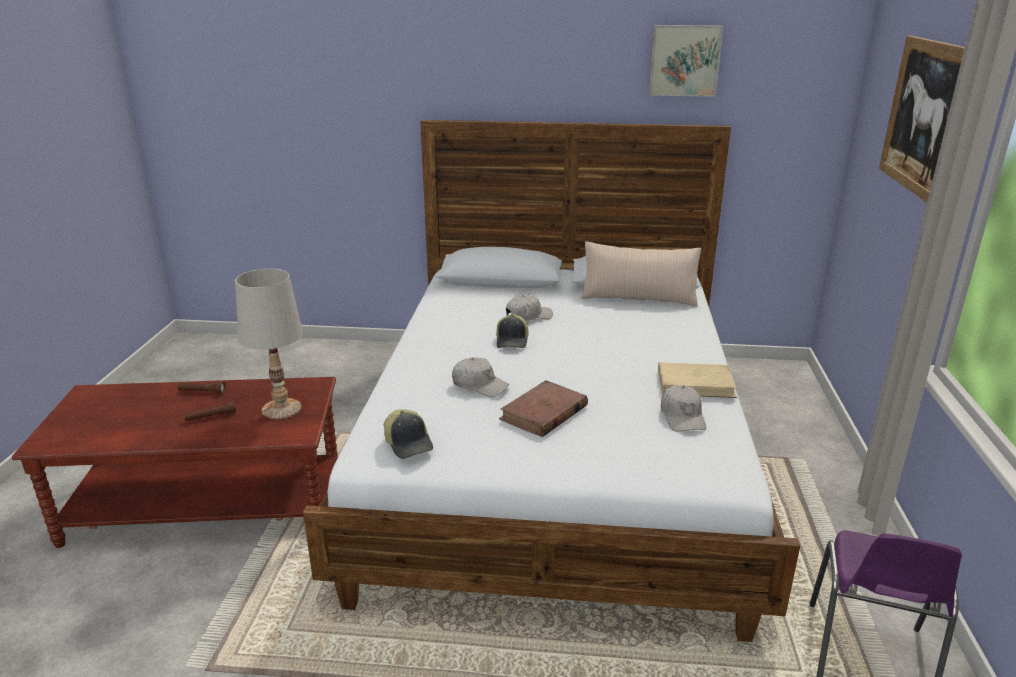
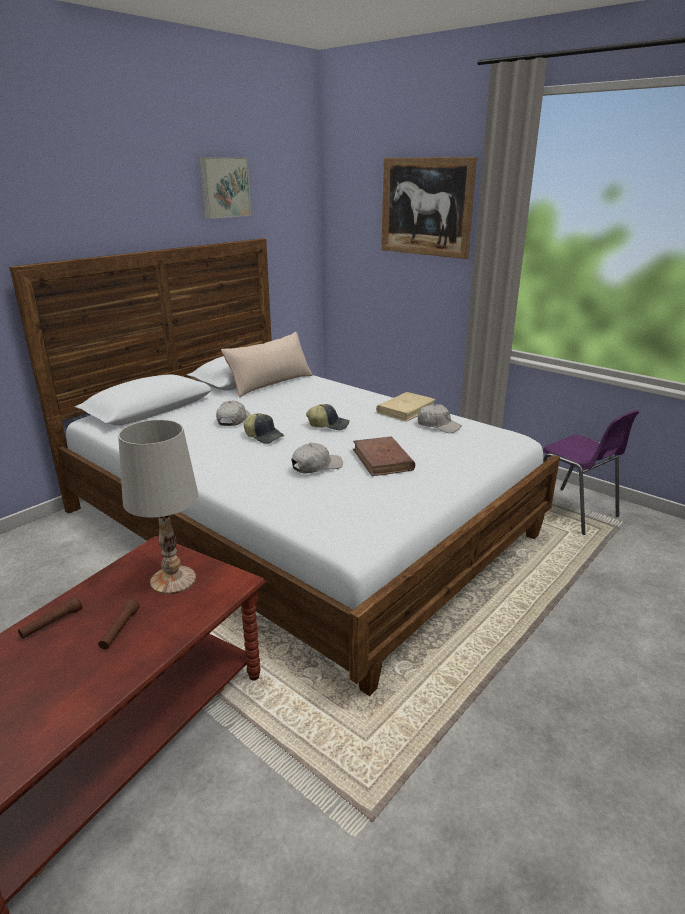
camera: 55 degrees left, 0 degrees up
cap [384,409,433,459] -> cap moved to [306,404,350,430]

